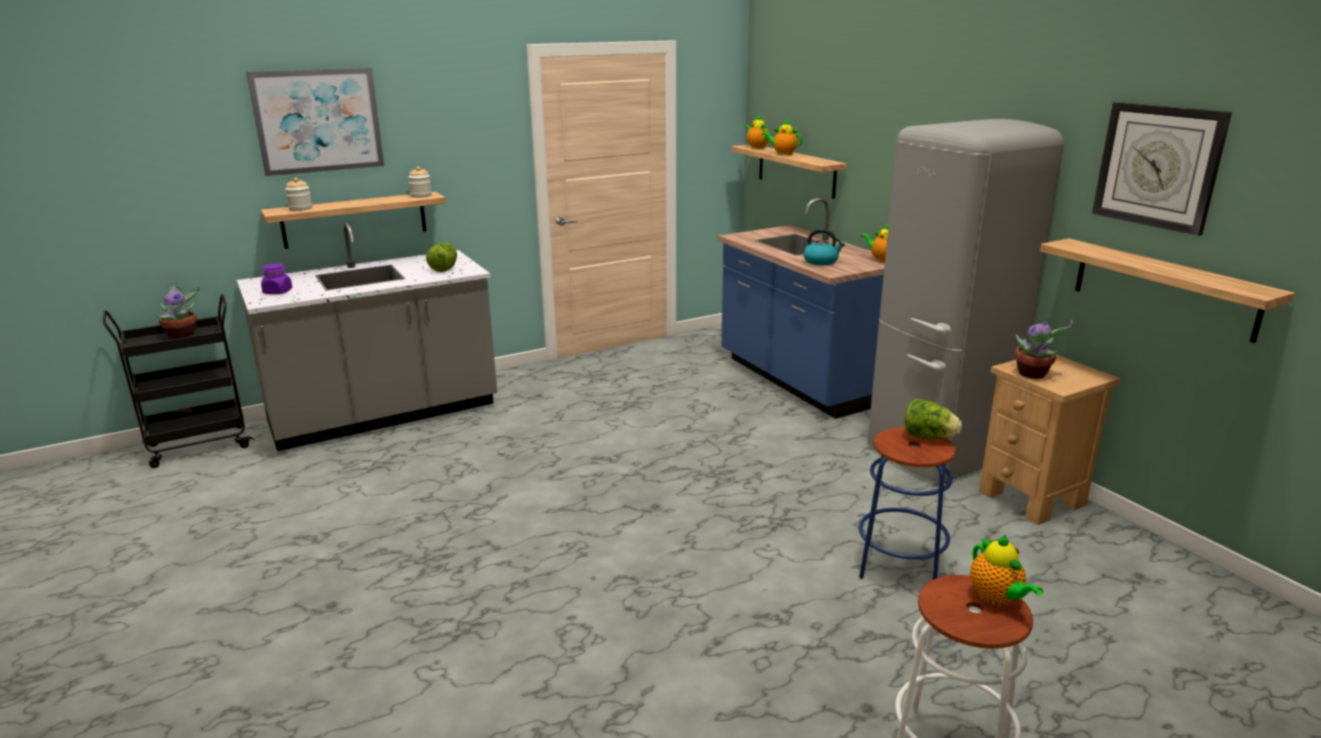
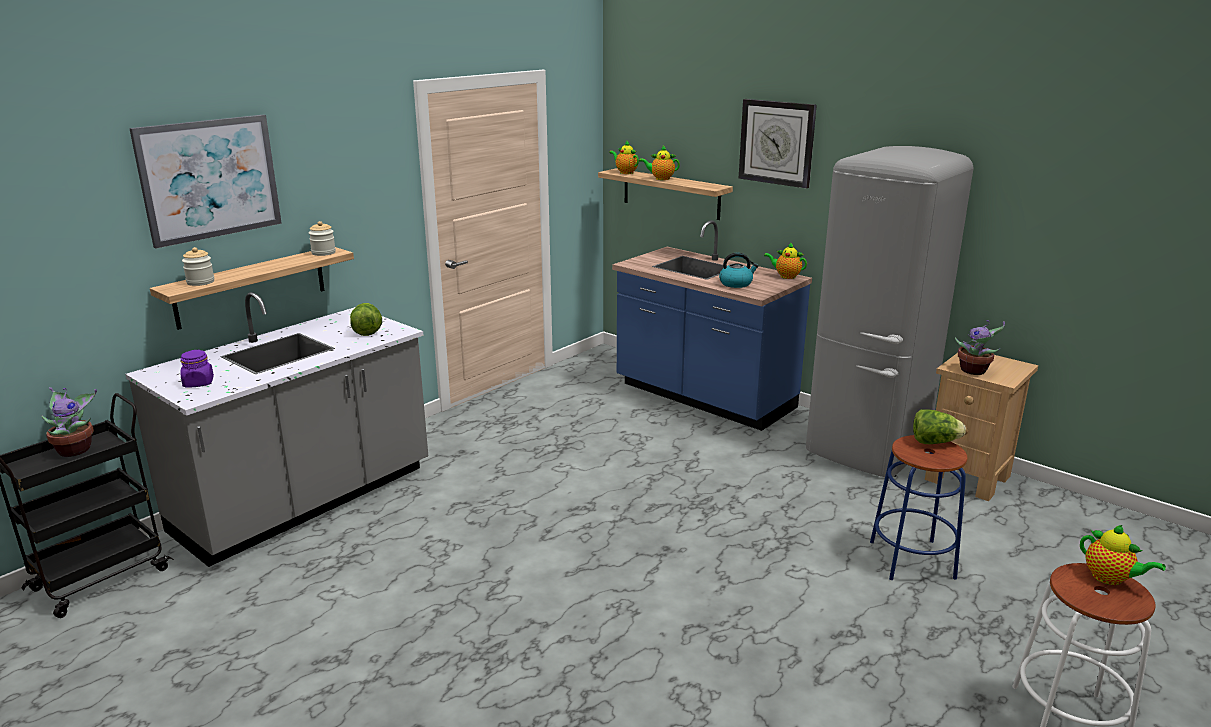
camera: 20 degrees left, 0 degrees up
shelf [1040,238,1295,343] -> none
wall clock [1092,102,1232,236] -> wall clock moved to [739,99,817,189]

